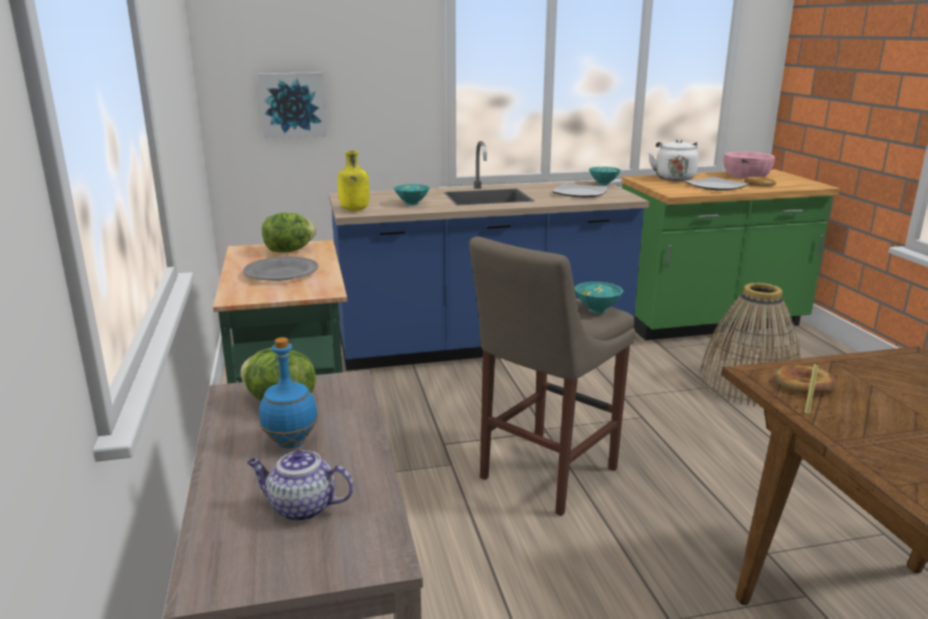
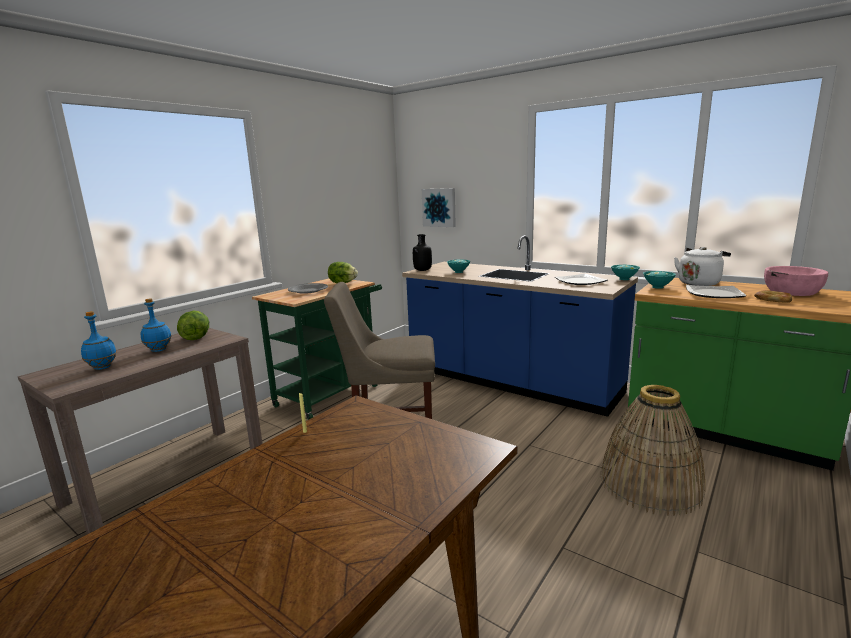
camera: 50 degrees right, 5 degrees down
teapot [247,450,354,522] -> blue bottle [81,311,117,370]
yellow bottle [337,151,369,211] -> black bottle [413,234,432,271]
turquoise bowl [574,282,623,313] -> turquoise bowl moved to [643,271,676,289]
bread [775,365,837,394] -> none

